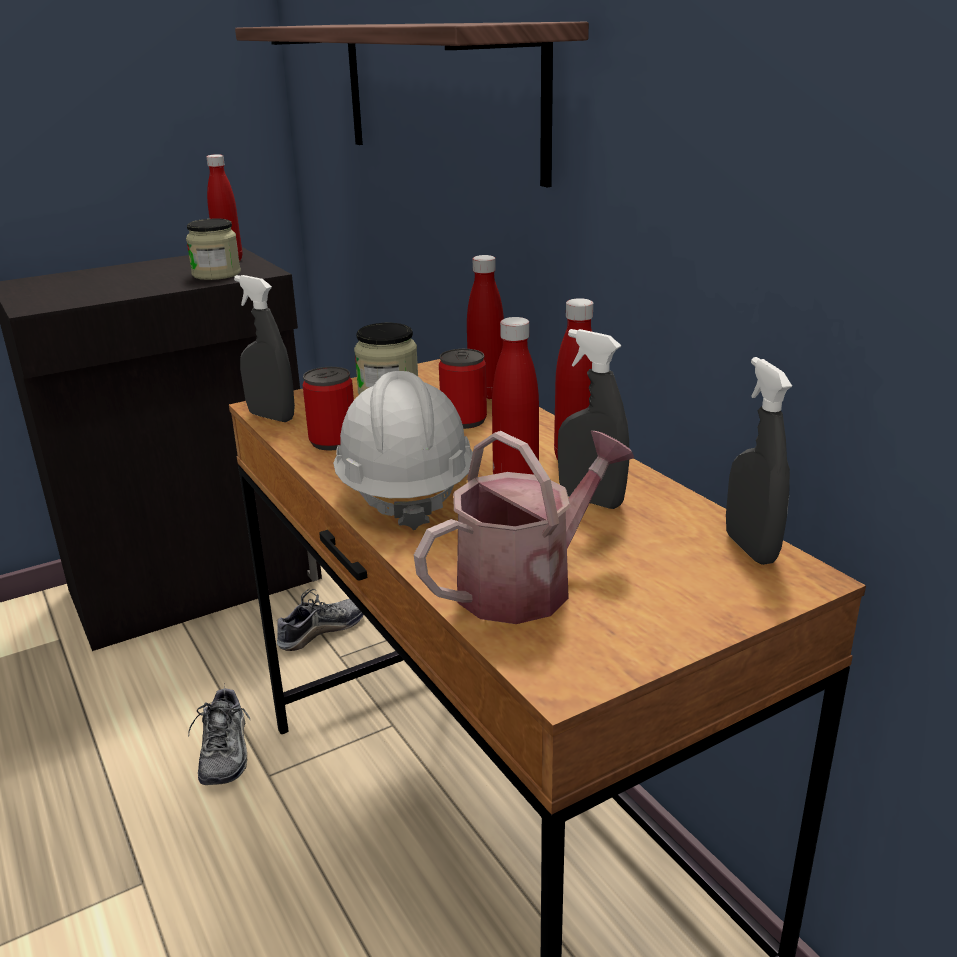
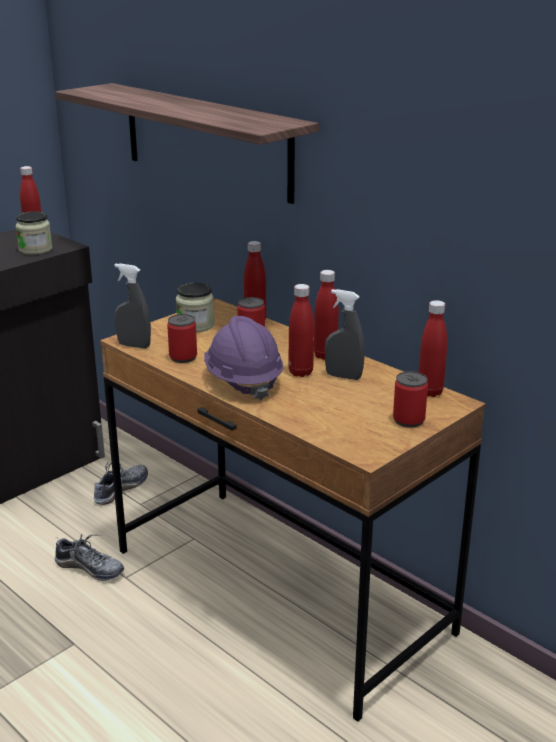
camera: 15 degrees left, 0 degrees up
shoe [188,684,250,785] -> shoe turned 45 degrees counterclockwise [55,534,124,581]
white hard hat [333,371,473,530] -> purple hard hat [204,316,284,401]
watering can [414,431,634,624] -> none
grey spray bottle [726,357,792,565] -> red bottle [419,300,447,397]
none -> can [393,371,428,428]

